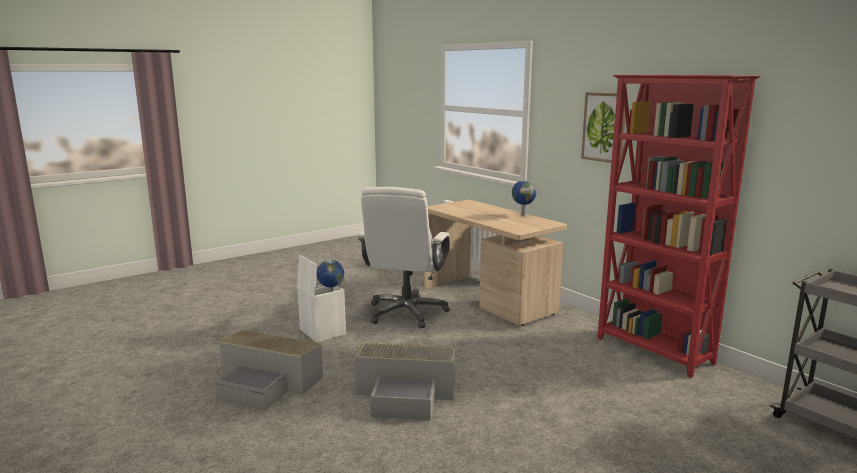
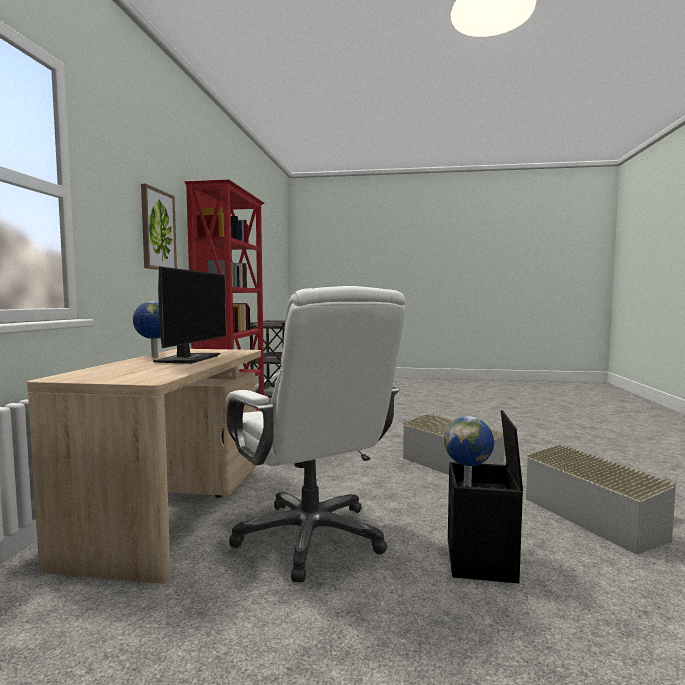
camera: 135 degrees left, 10 degrees down
white storage box [297,255,346,342] -> black storage box [448,410,523,583]
white office chair [357,187,450,328] -> white office chair turned 90 degrees clockwise [226,286,405,582]
none -> monitor [153,267,226,364]

